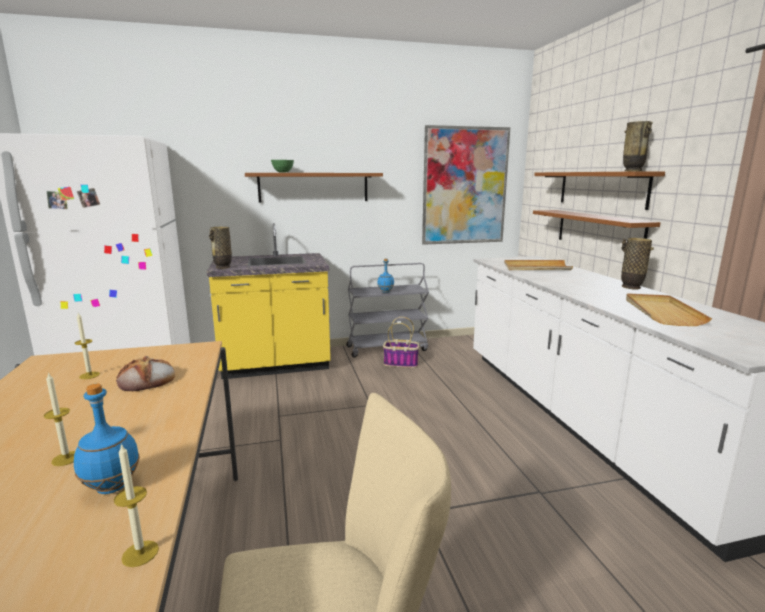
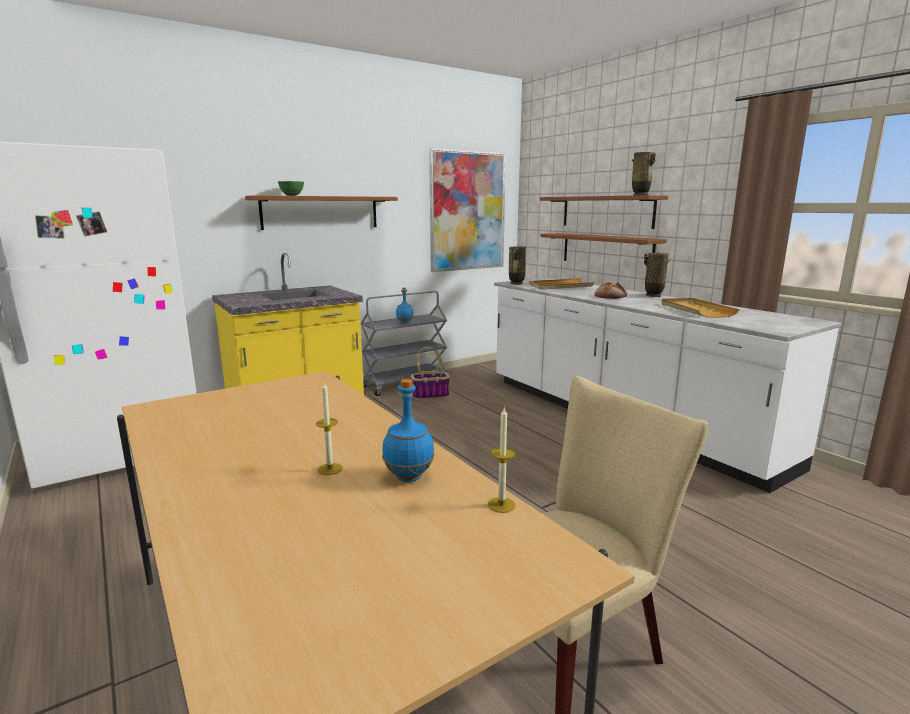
camera: 20 degrees left, 0 degrees up
candle [75,313,100,379] -> none
bread [116,356,175,391] -> bread moved to [595,282,627,299]
vase [209,227,232,269] -> vase moved to [509,247,526,285]

